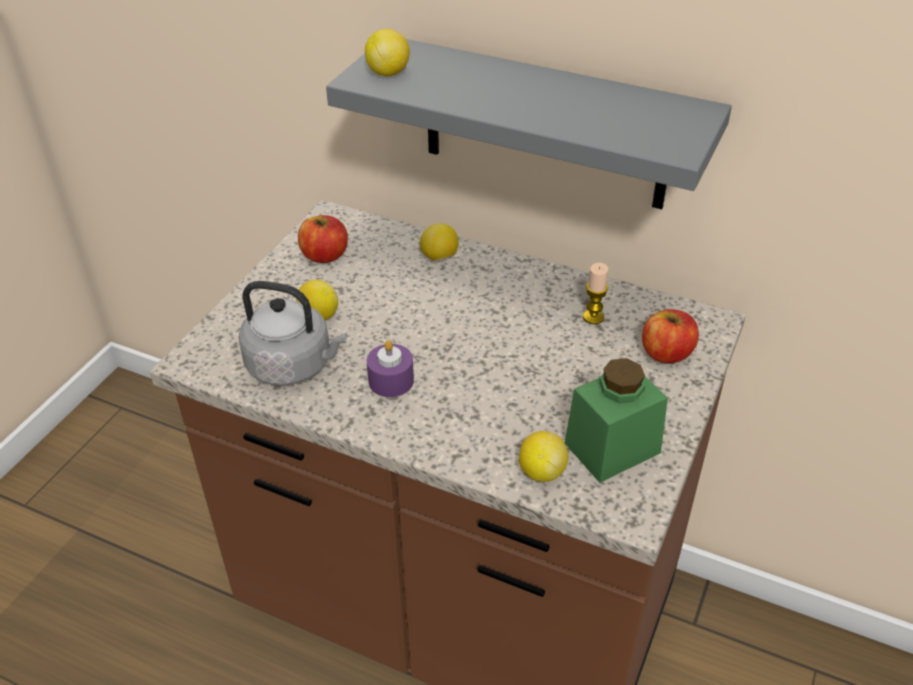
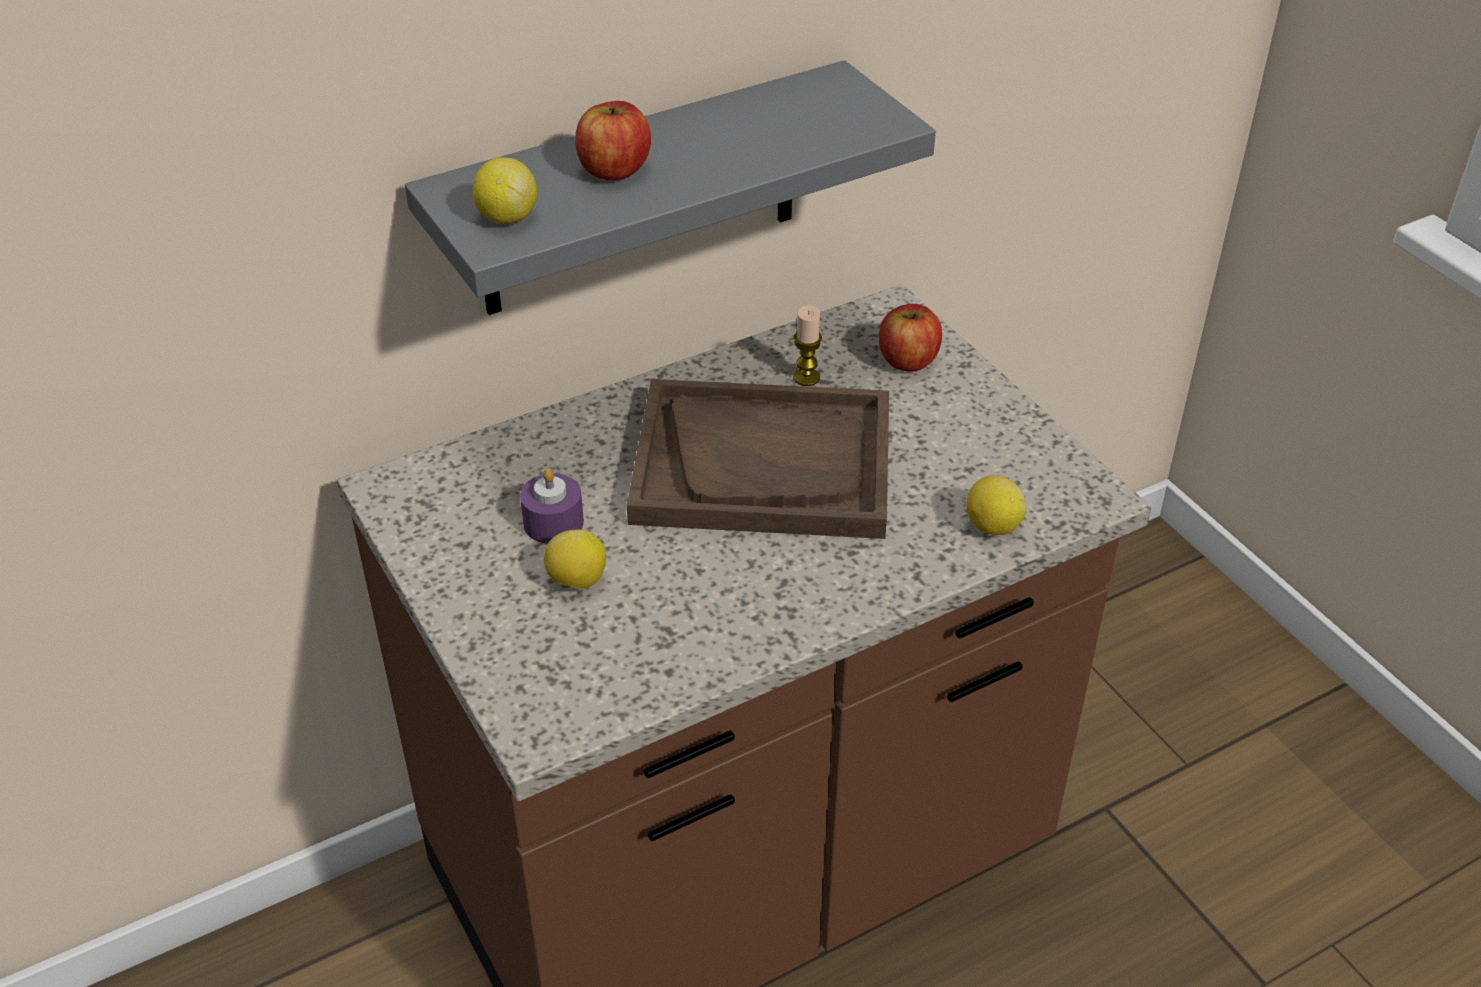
camera: 55 degrees left, 0 degrees up
grey kettle [239,281,347,386] -> none
apple [298,215,348,263] -> apple moved to [575,101,651,180]
purple candle [367,340,414,397] -> purple candle moved to [520,468,584,544]
lemon [420,223,458,261] -> none
green jar [565,358,668,483] -> none
none -> brown tray [627,379,889,539]

